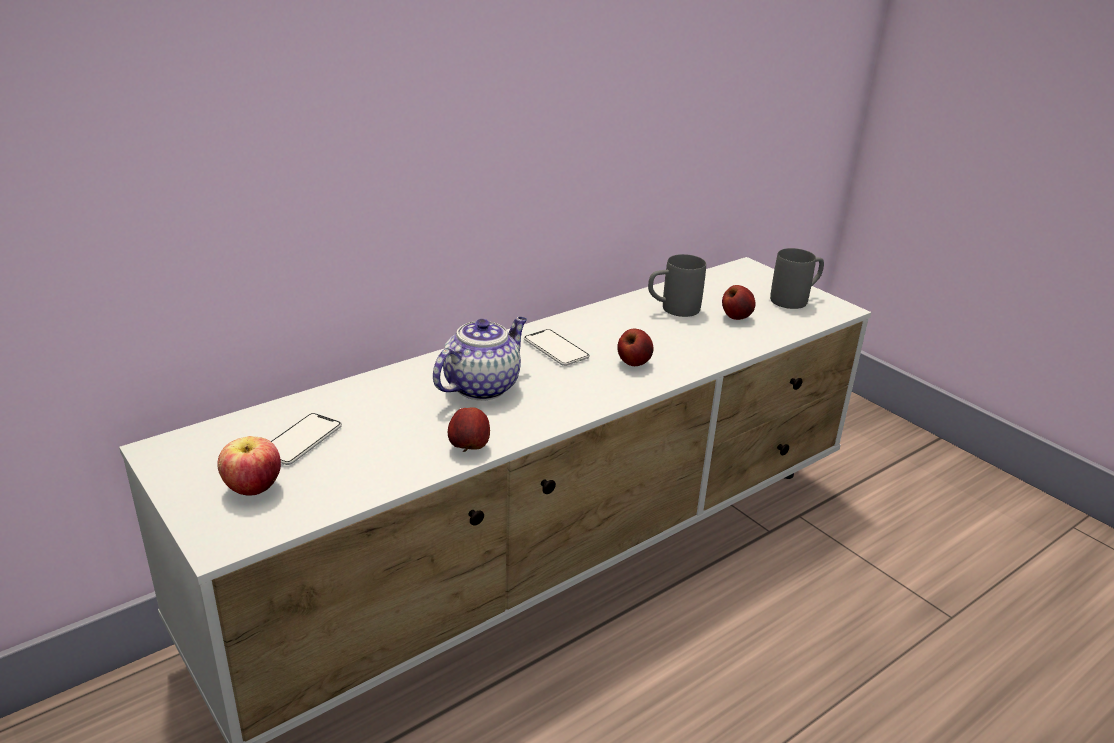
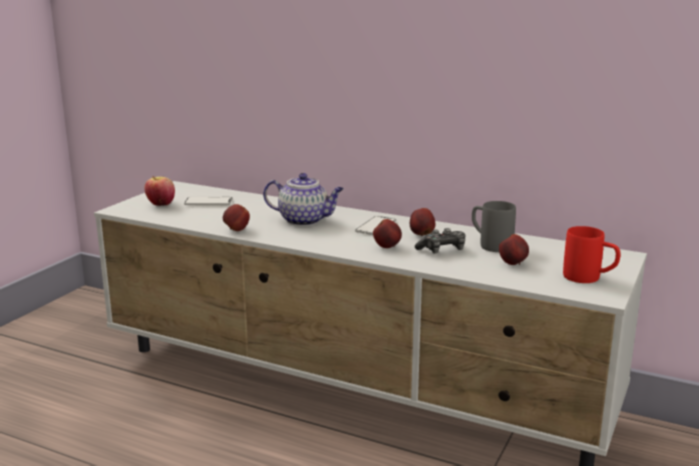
camera: 65 degrees right, 10 degrees down
grey mug [770,248,824,309] -> red mug [563,226,621,283]
none -> apple [410,208,435,236]
none -> game controller [415,228,465,253]

